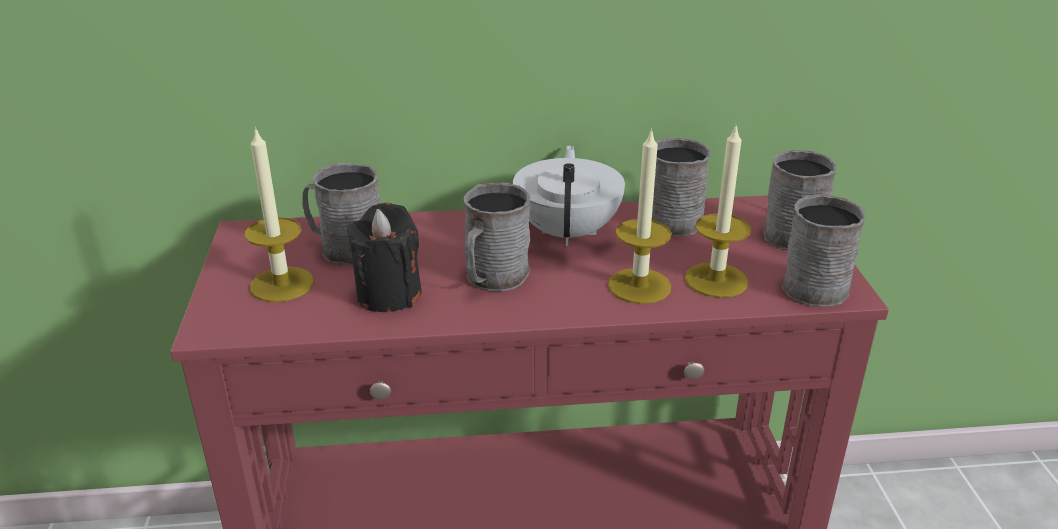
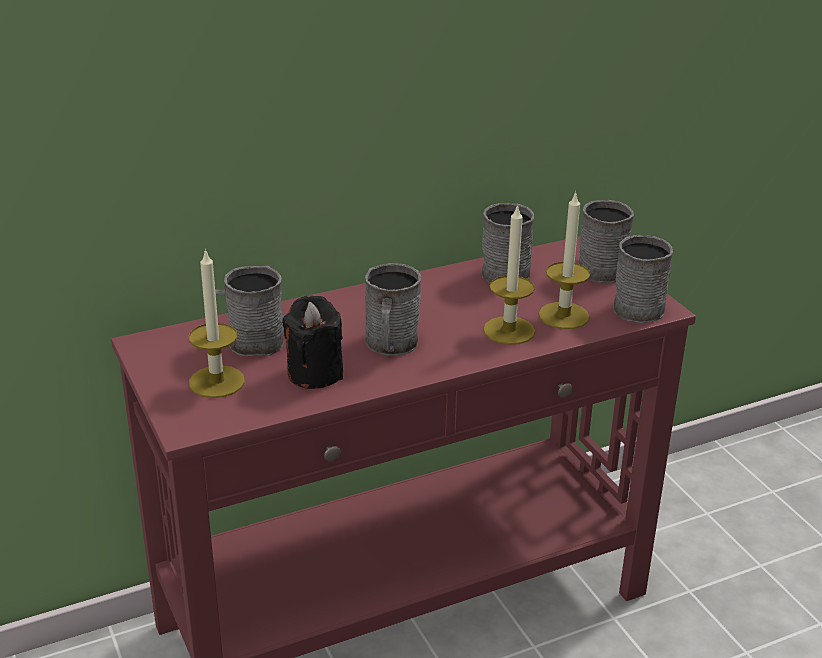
camera: 20 degrees left, 0 degrees up
white teapot [513,145,625,246] -> none

